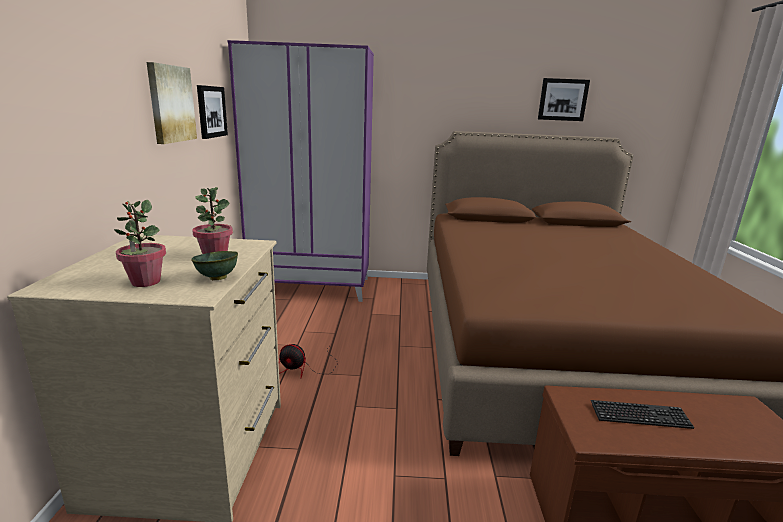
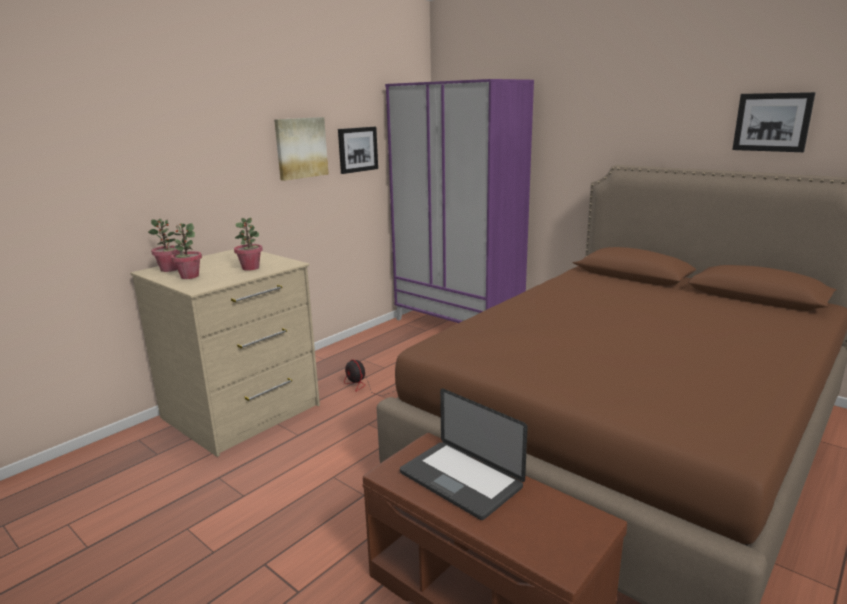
camera: 40 degrees right, 0 degrees up
green bowl [191,251,238,280] -> none
keyboard [591,400,694,429] -> laptop [400,388,528,520]
none -> potted plant [148,218,180,272]

